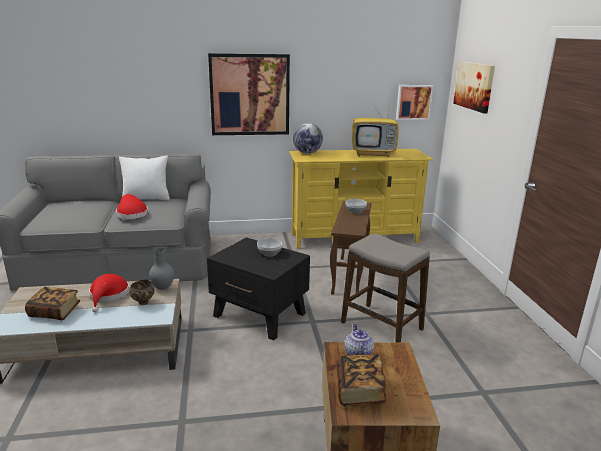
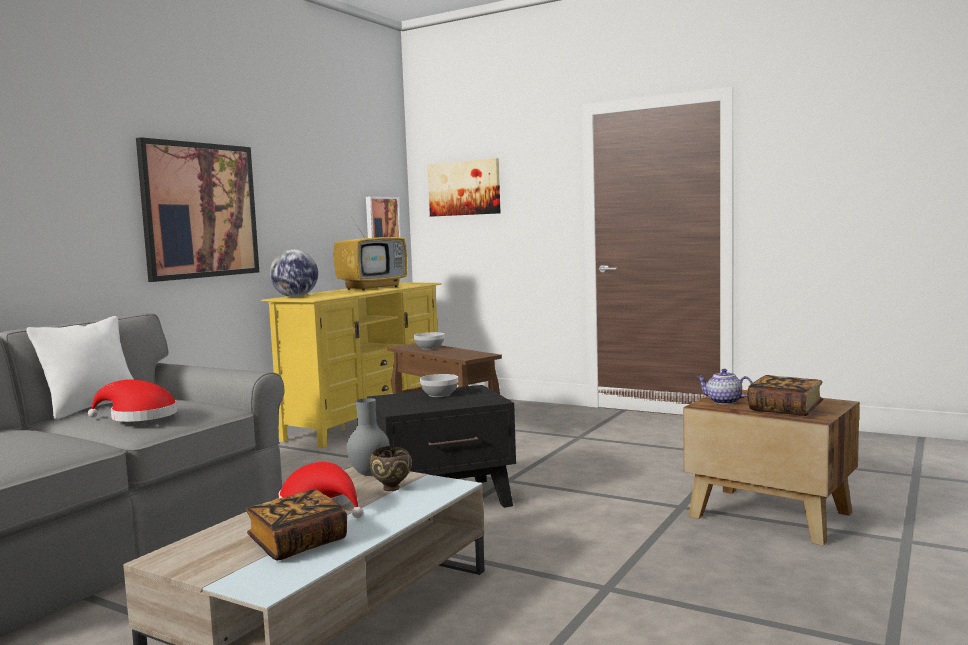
camera: 50 degrees left, 15 degrees down
stool [341,233,430,343] -> none

